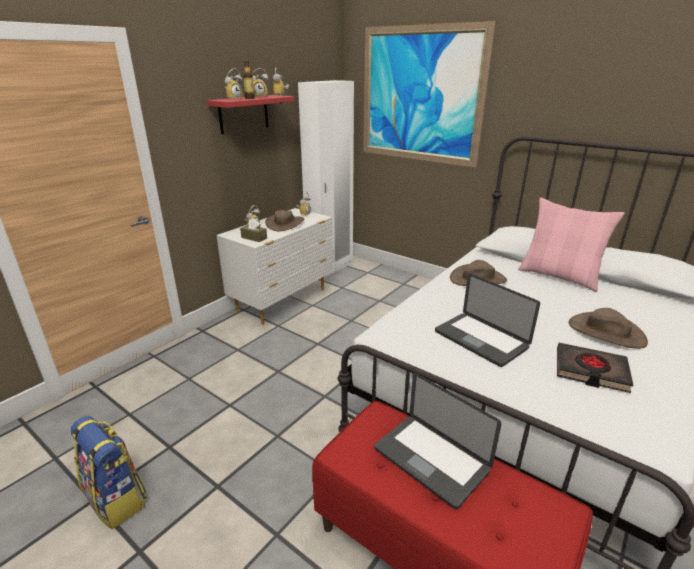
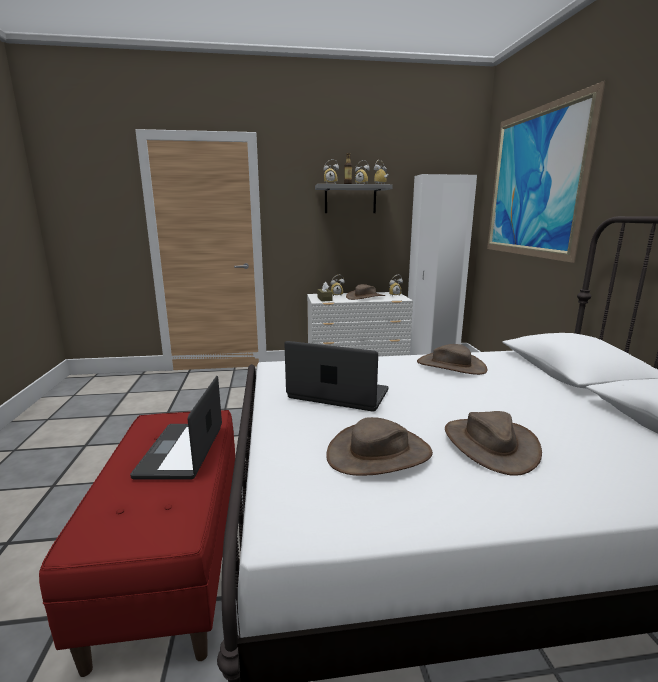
camera: 45 degrees right, 10 degrees down
backpack [70,416,147,529] -> none
red shelf [207,95,294,134] -> grey shelf [315,184,393,213]
laptop [435,274,540,367] -> laptop turned 105 degrees clockwise [284,341,388,412]
pink pillow [518,198,625,292] -> none
black book [557,343,634,393] -> brown hat [326,417,433,476]

